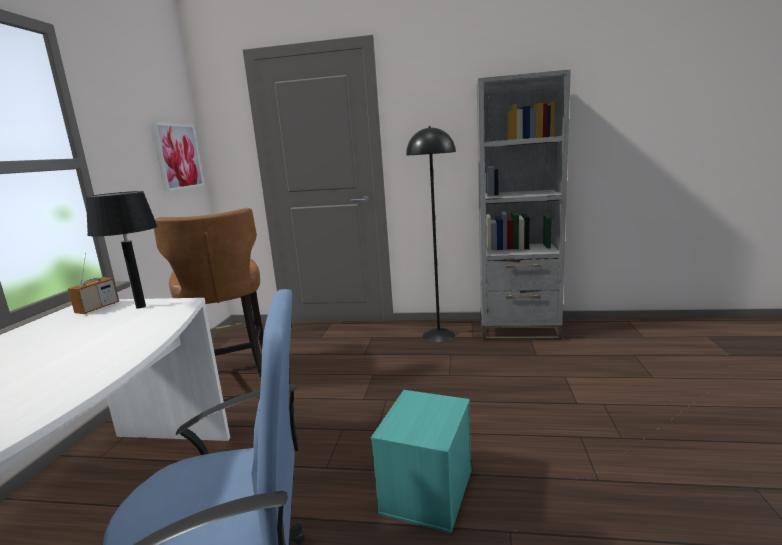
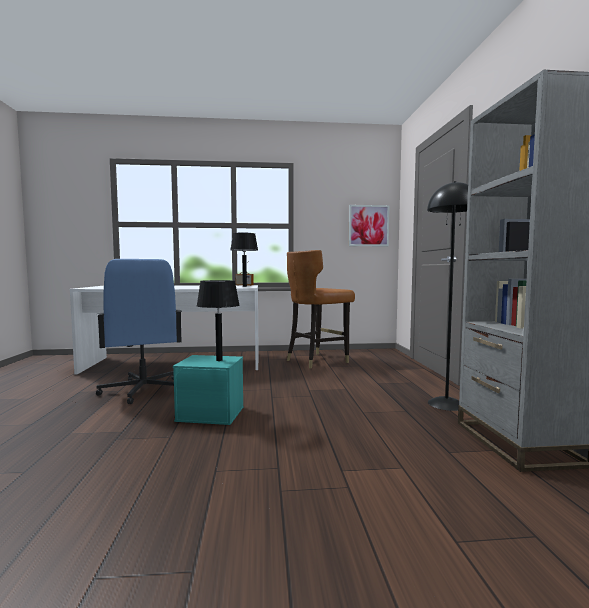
camera: 75 degrees right, 10 degrees down
none -> black table lamp [197,280,240,361]

